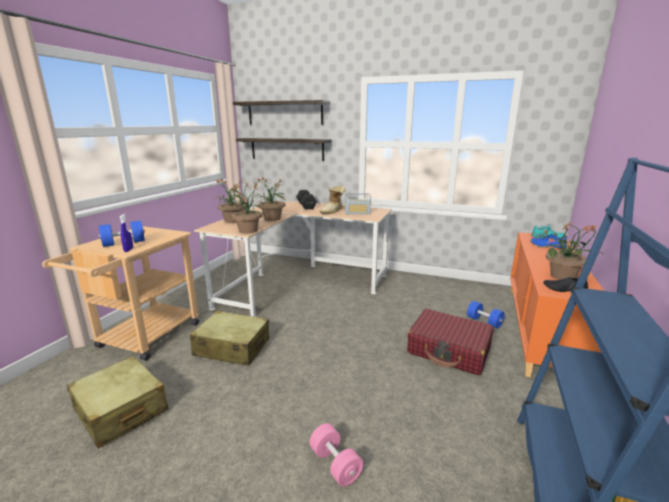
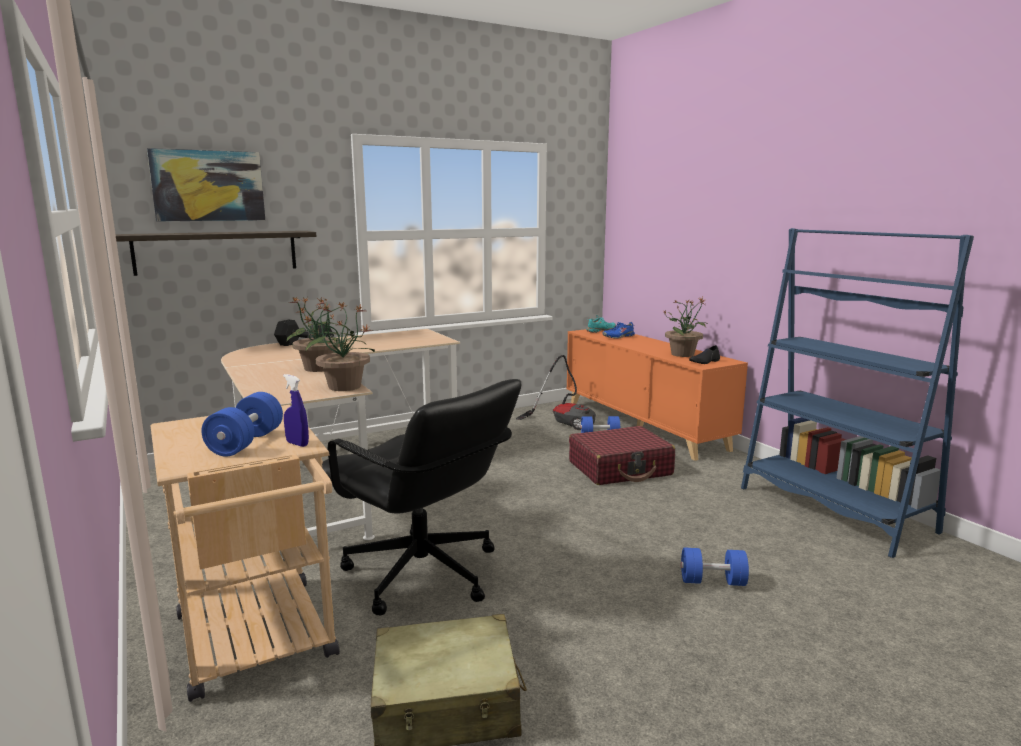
camera: 50 degrees left, 5 degrees down
beige suitcase [190,311,269,366] -> black office chair [322,379,521,615]
potted plant [213,179,247,223] -> none
shelf [233,100,331,125] -> picture [147,148,265,221]
pink dumbbell [309,423,364,487] -> blue dumbbell [681,547,749,586]
boot [320,186,345,215] -> none
radio [345,193,371,214] -> none
none -> vacuum cleaner [516,355,596,430]

